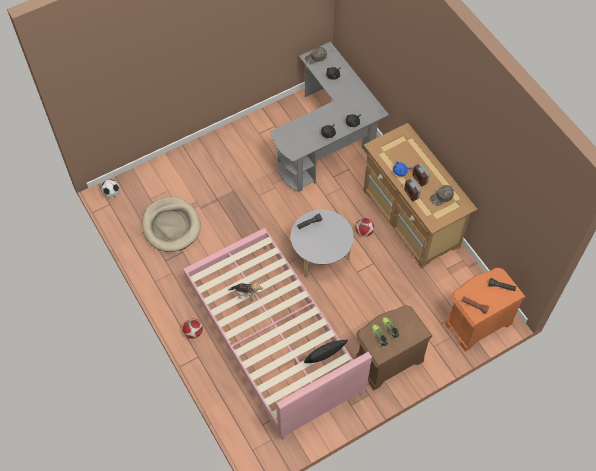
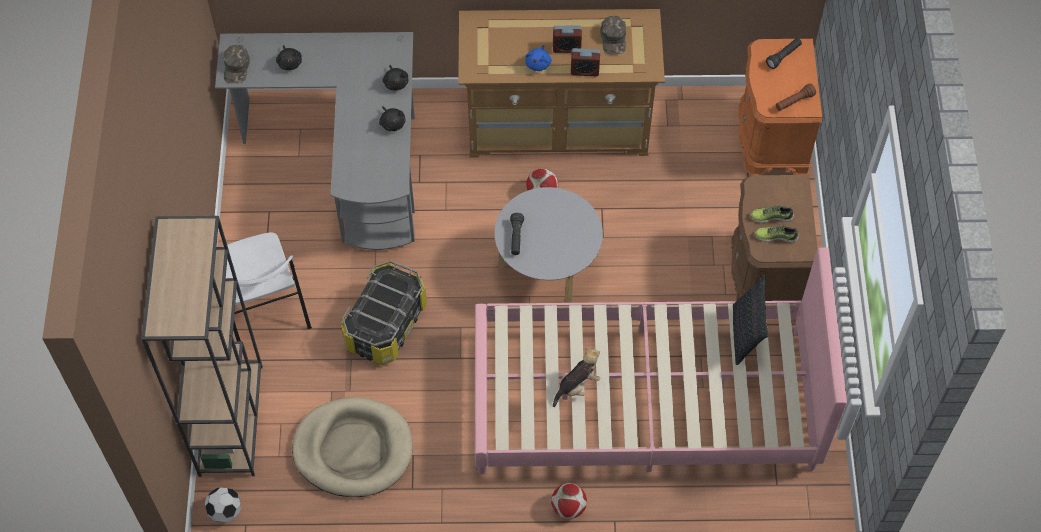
camera: 60 degrees left, 0 degrees up
none -> bookcase [142,216,263,477]
none -> white chair [223,232,312,341]
none -> storage box [341,261,427,365]

